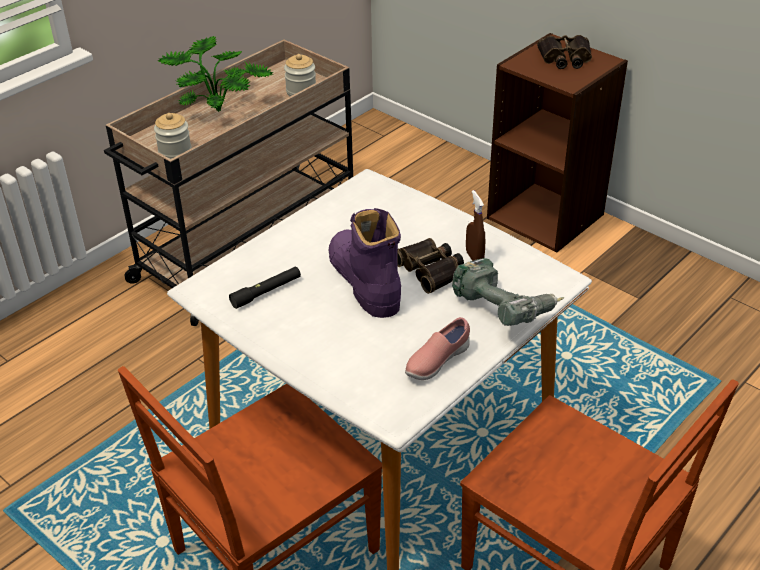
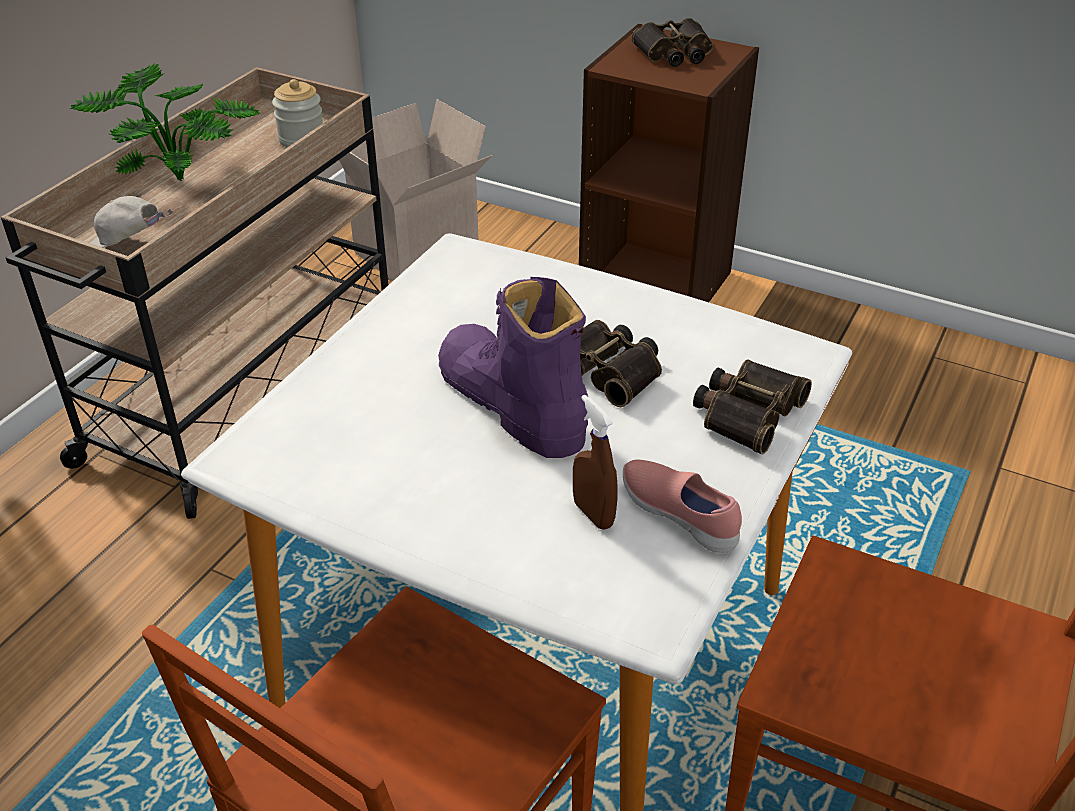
camera: 15 degrees left, 0 degrees up
jar [154,113,192,159] -> white cap [90,196,173,248]
black flashlight [229,267,301,309] -> none
pink shoe [405,317,470,380] -> pink shoe turned 105 degrees clockwise [623,460,742,553]
power drill [452,258,564,326] -> binoculars [693,359,812,455]
brown spray bottle [466,190,485,261] -> brown spray bottle moved to [573,395,618,530]
none -> cardboard box [339,99,493,281]

